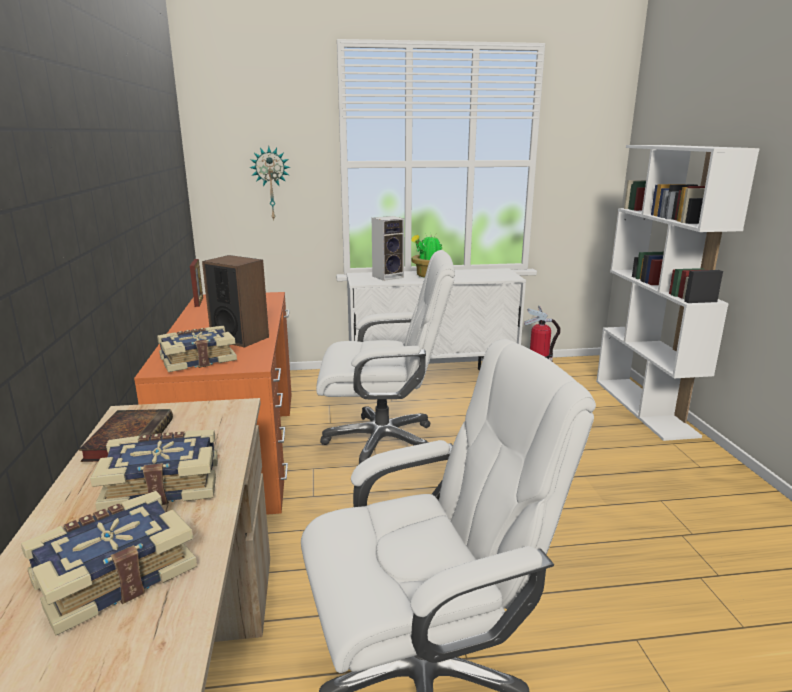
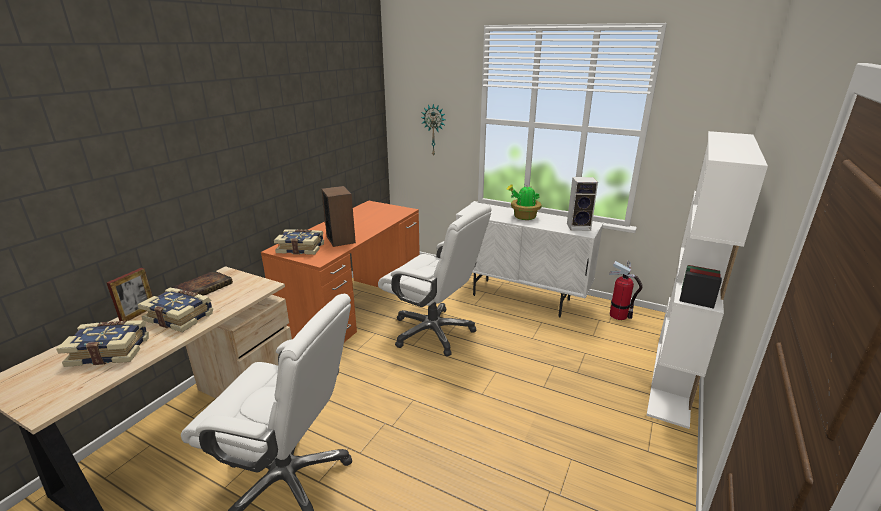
camera: 35 degrees right, 5 degrees up
picture frame [190,259,203,307] -> picture frame moved to [107,268,153,321]
speaker [372,216,404,281] -> speaker moved to [567,177,598,231]

